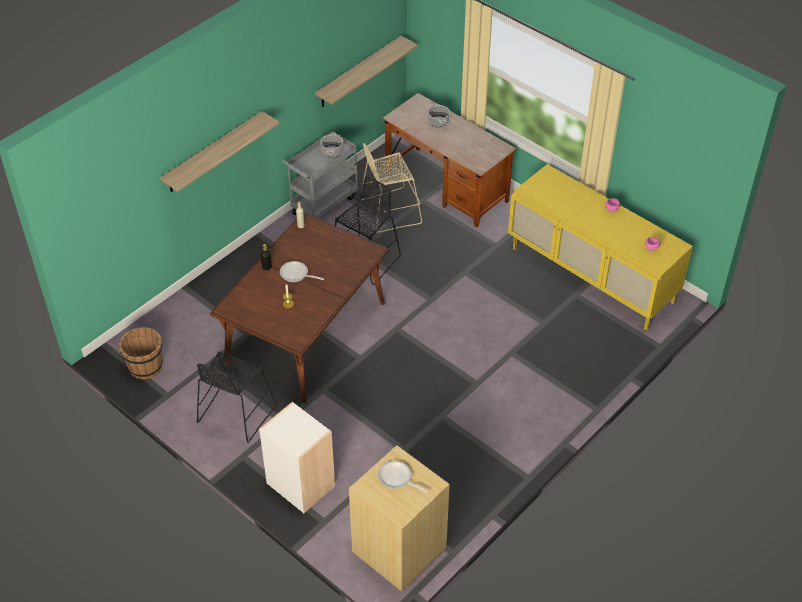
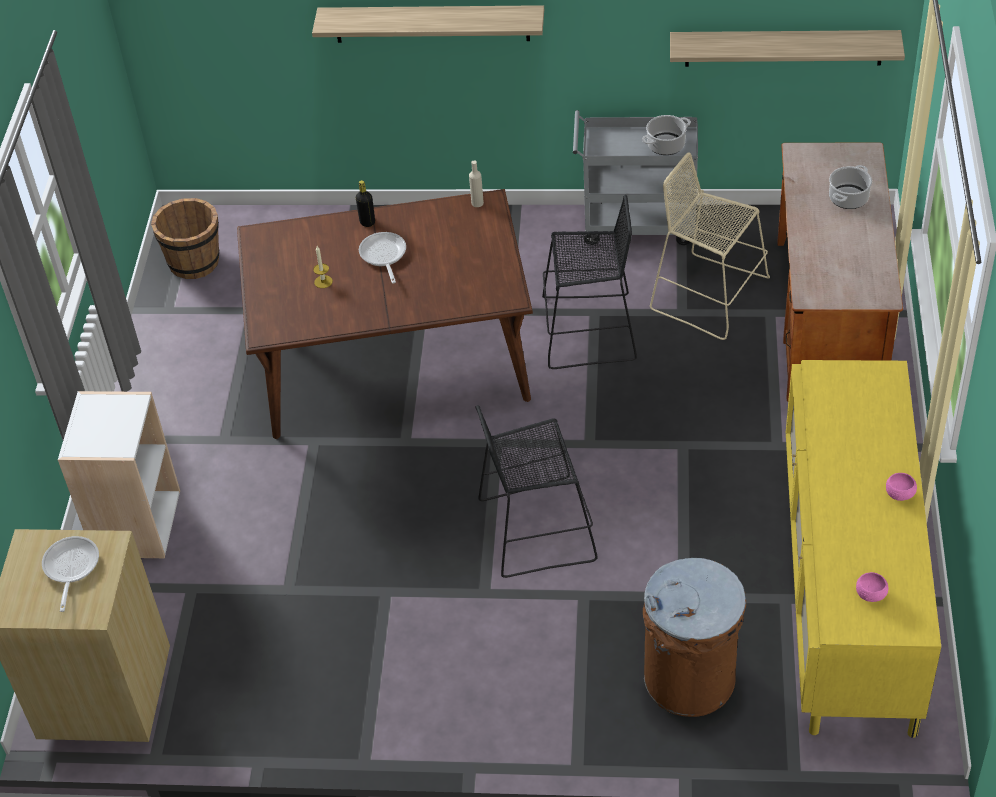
camera: 55 degrees right, 0 degrees up
black stool [197,351,277,443] -> black stool moved to [476,405,598,578]
none -> brown trash can [643,558,746,717]

